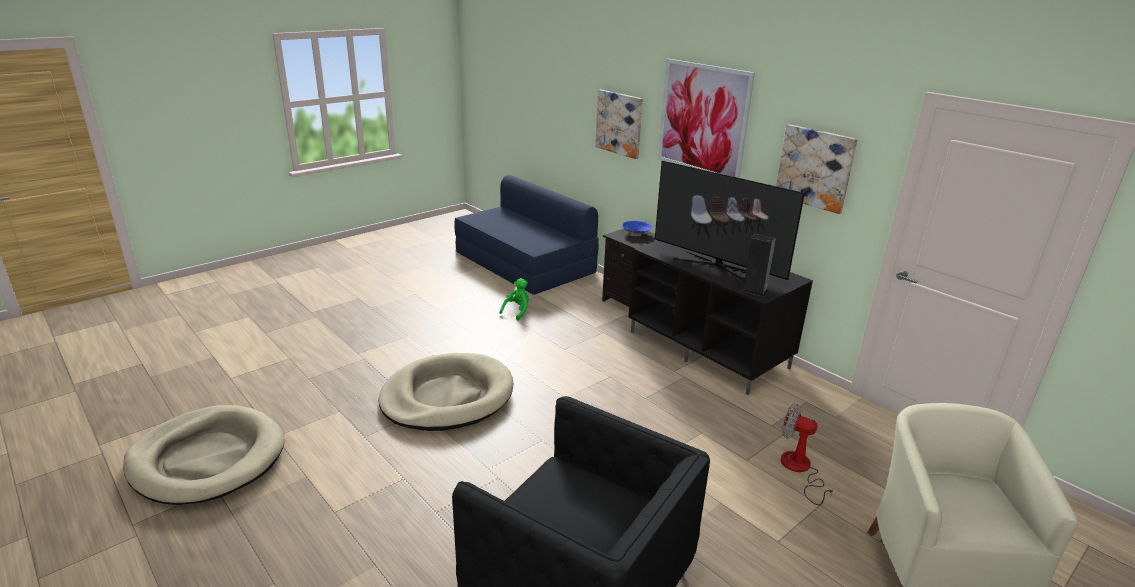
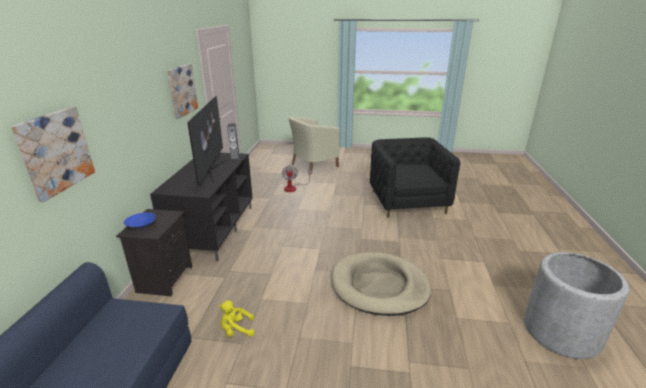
camera: 130 degrees left, 0 degrees up
beige dog bed [123,405,284,505] -> grey planter [524,252,629,359]
green plush toy [500,278,529,321] -> yellow plush toy [219,300,254,337]
picture [658,59,755,178] -> none

